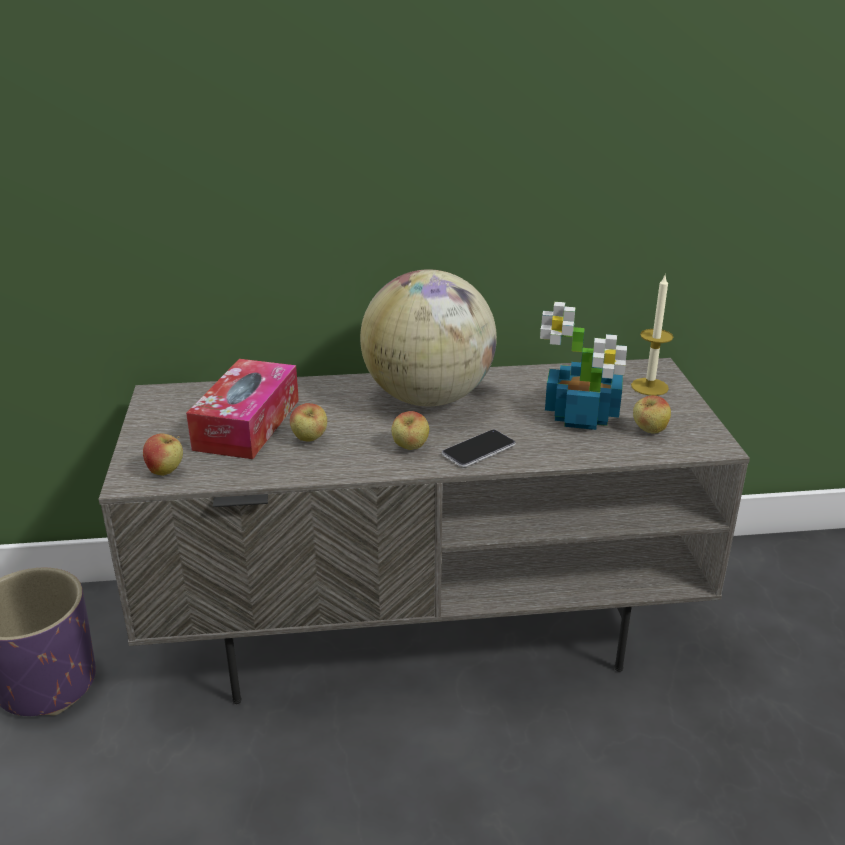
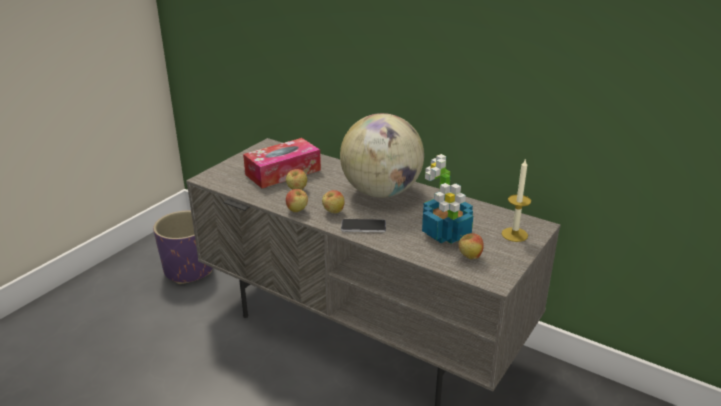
camera: 40 degrees right, 0 degrees up
apple [143,434,183,476] -> apple moved to [286,189,308,212]

